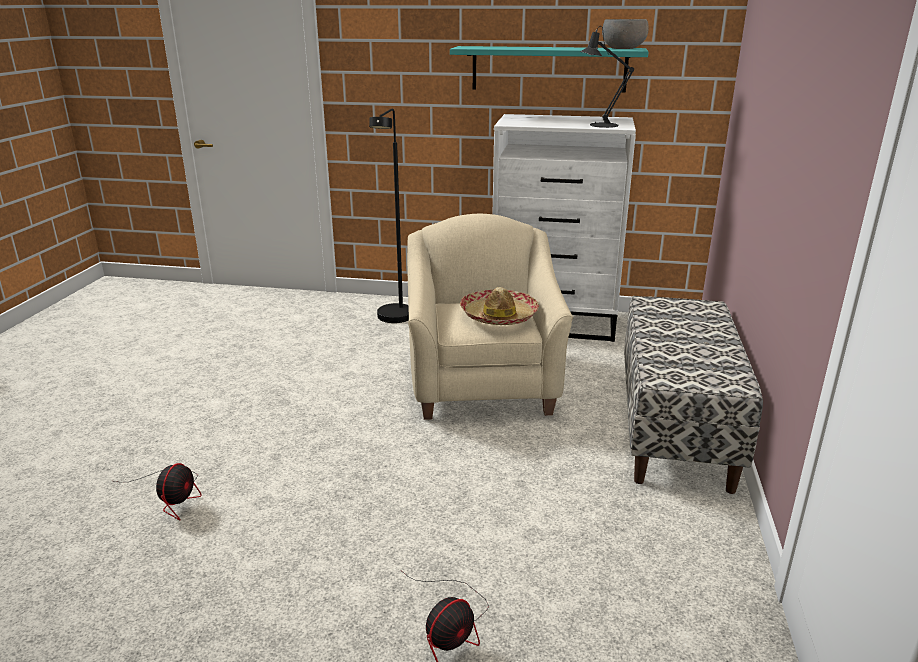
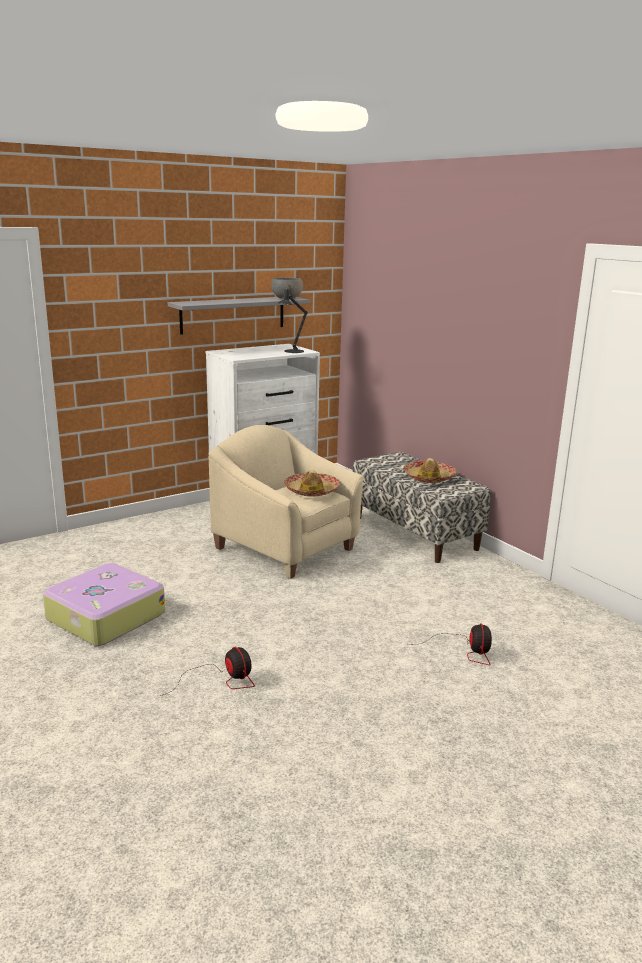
camera: 45 degrees left, 5 degrees down
black floor lamp [369,109,409,323] -> none
turquoise shelf [450,46,649,93] -> grey shelf [168,297,310,335]
none -> suitcase [43,563,165,646]
none -> hat [404,458,456,483]

